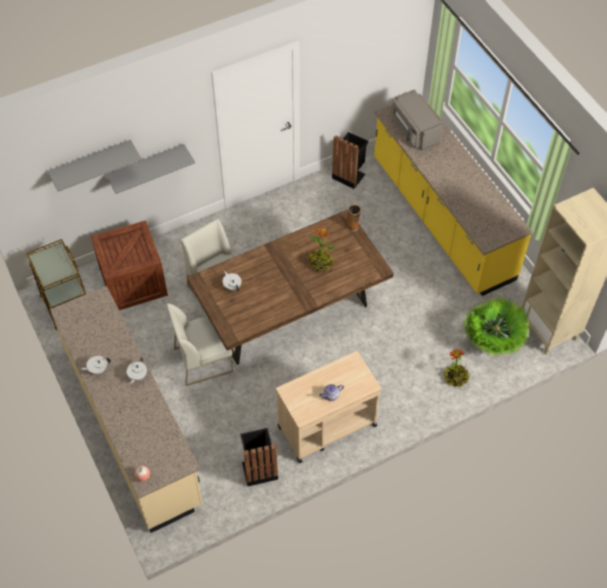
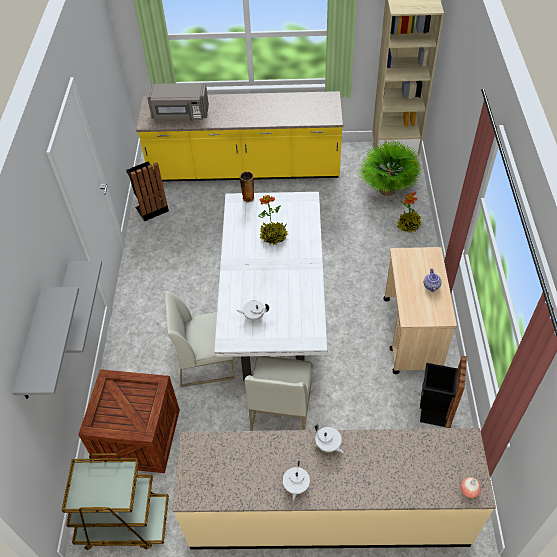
camera: 60 degrees left, 5 degrees down
brown dining table [187,210,394,365] -> white dining table [214,192,327,381]

